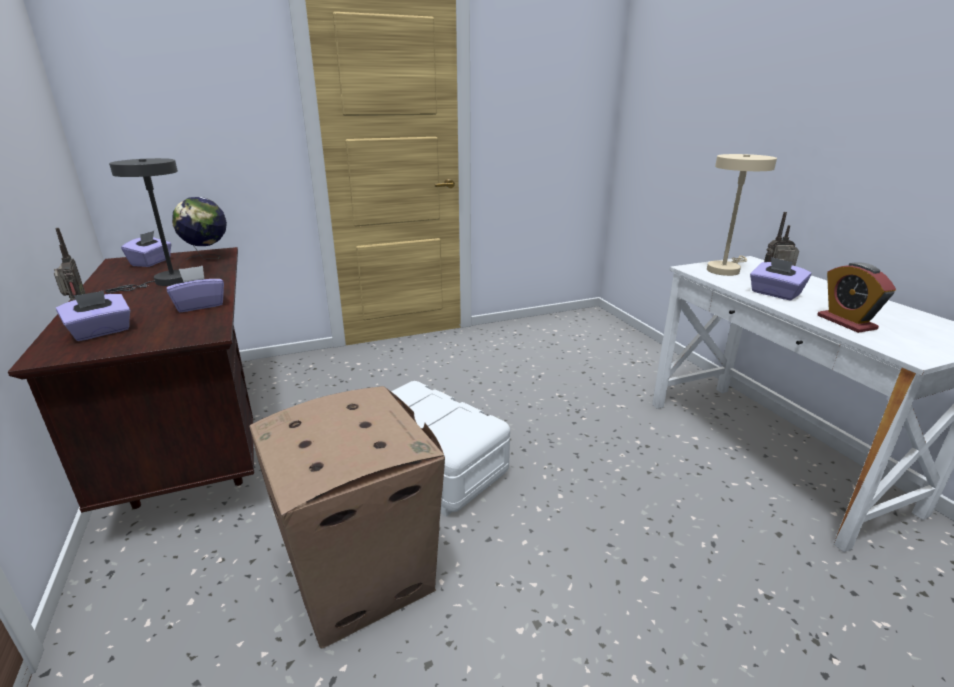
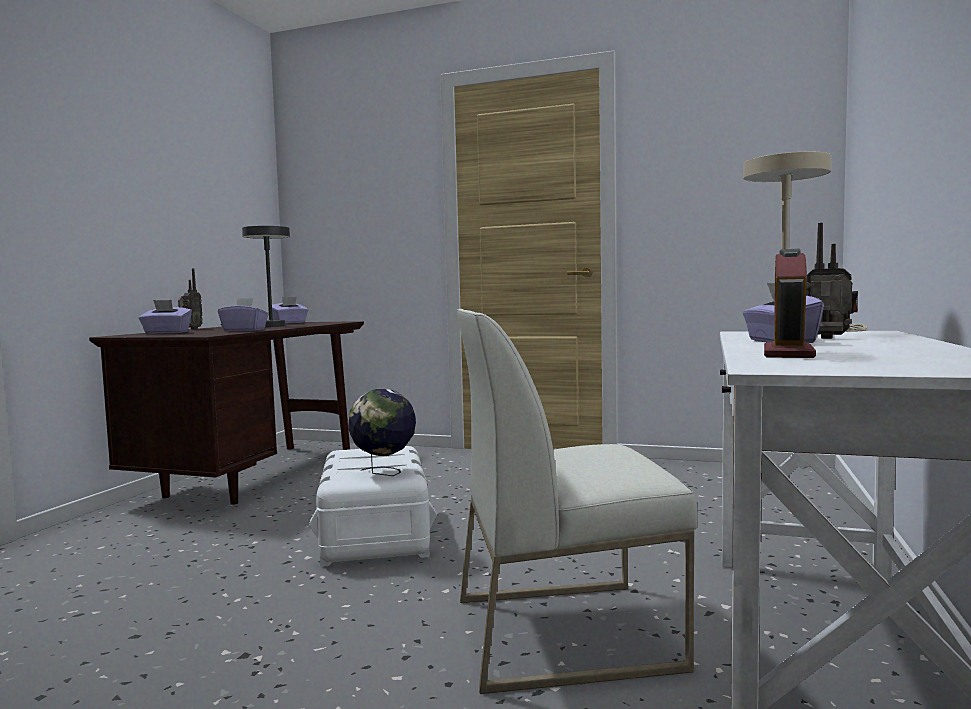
camera: 40 degrees right, 20 degrees down
globe [172,197,227,260] -> globe moved to [348,389,416,476]
cardboard box [250,386,445,649] -> none
none -> white chair [456,309,697,694]

